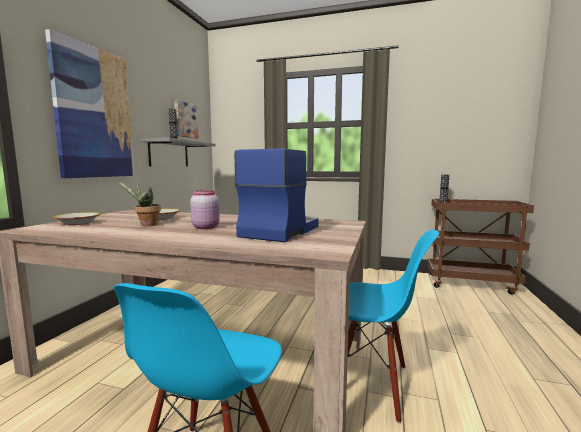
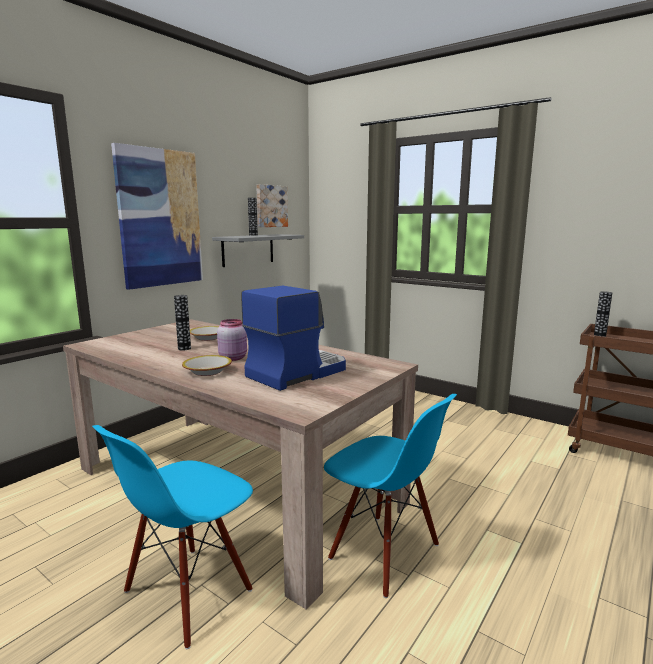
camera: 20 degrees right, 5 degrees up
bowl [53,212,100,225] -> bowl moved to [182,355,232,376]
potted plant [118,181,161,226] -> vase [174,295,191,351]

